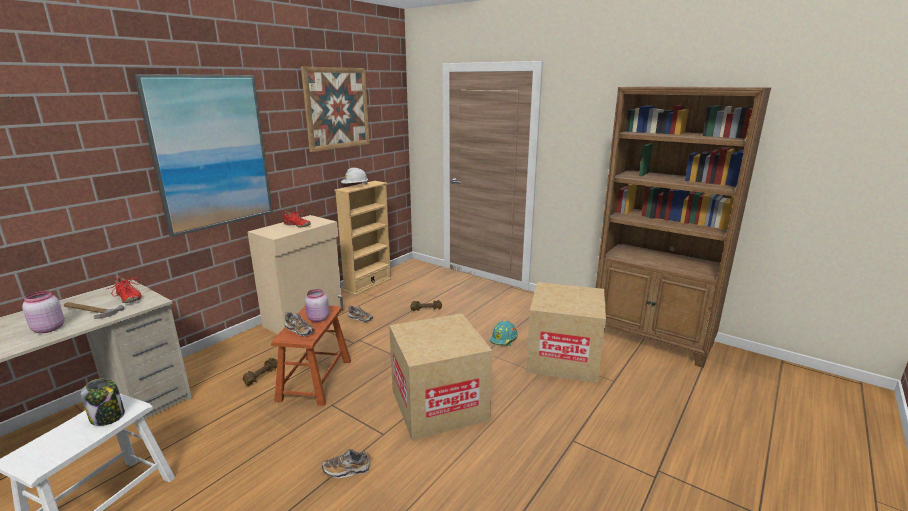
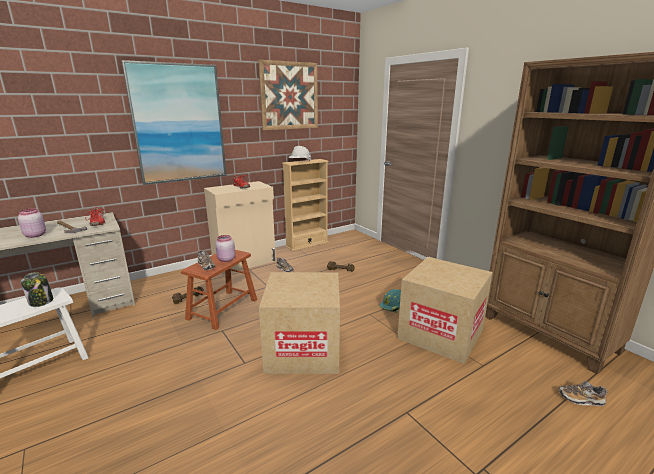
camera: 20 degrees right, 0 degrees up
shoe [322,449,370,478] -> shoe moved to [559,381,608,406]

